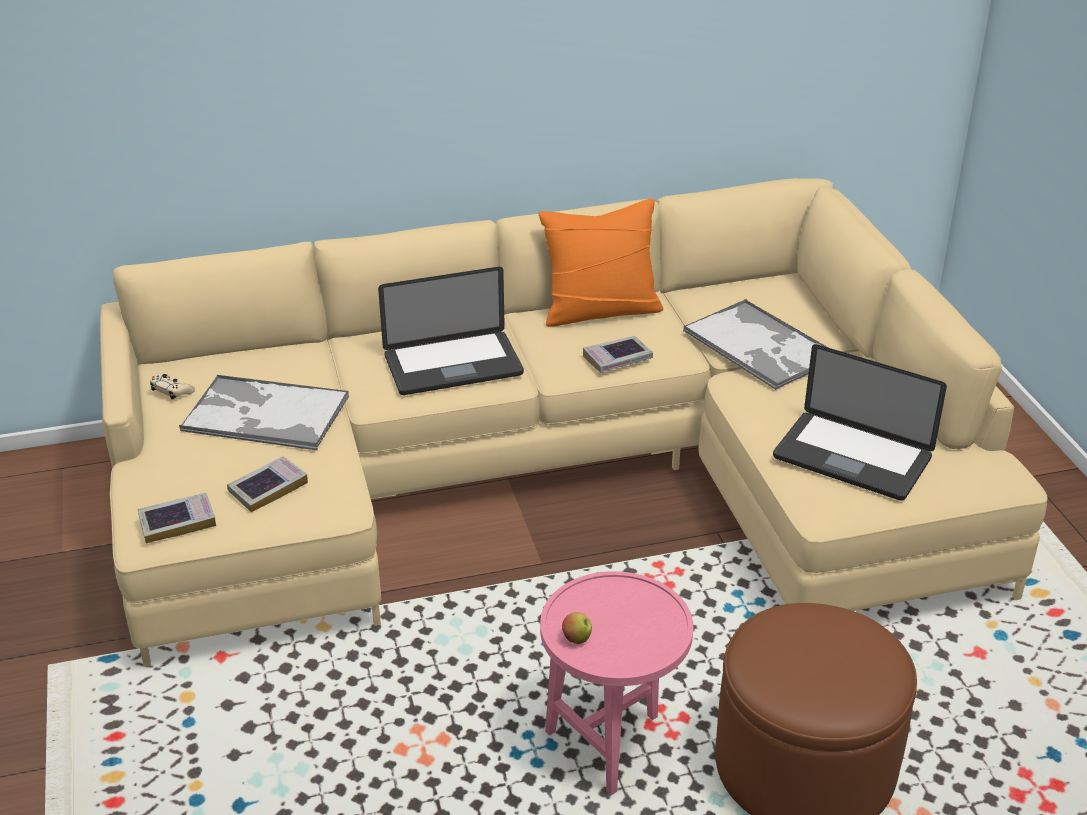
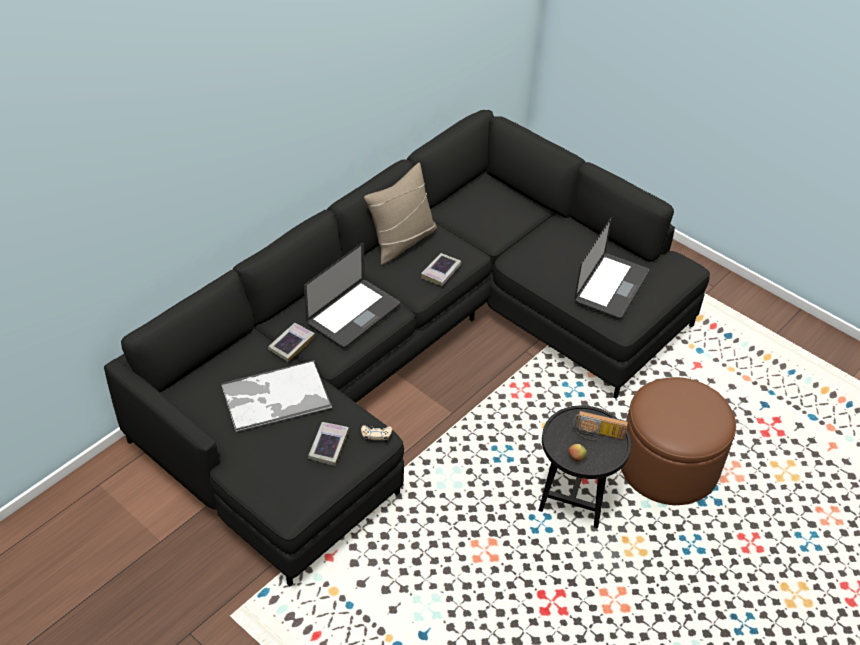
camera: 35 degrees left, 10 degrees up
beige sofa [100,178,1048,666] -> black sofa [104,110,710,586]
book [137,493,216,543] -> book moved to [268,323,315,362]
beige game controller [150,373,195,400] -> beige game controller moved to [361,425,392,442]
orange pillow [539,198,663,327] -> beige pillow [364,162,437,265]
pink side table [540,571,693,795] -> black side table [538,405,631,529]
tray [683,299,827,390] -> none
laptop [773,344,947,501] -> laptop turned 60 degrees counterclockwise [574,217,650,320]
none -> radio [573,411,628,441]

